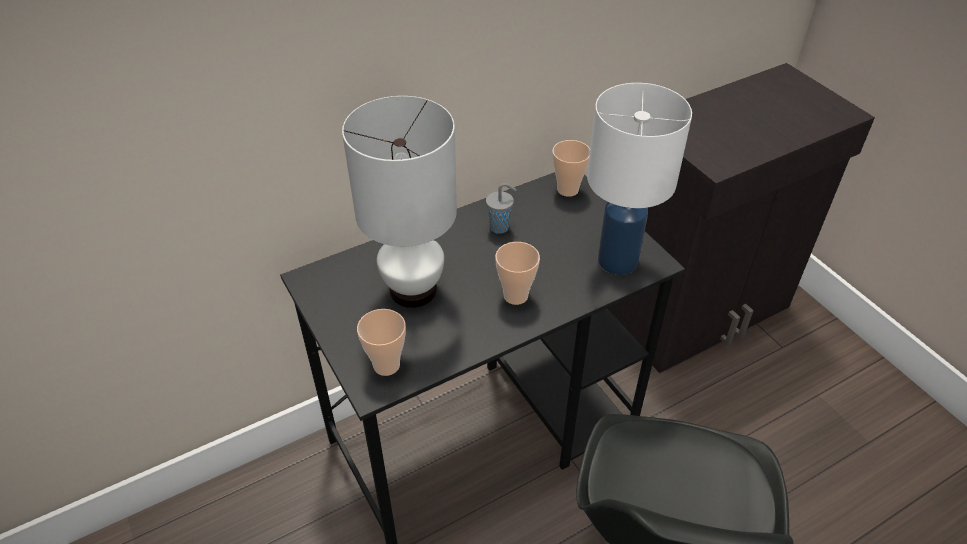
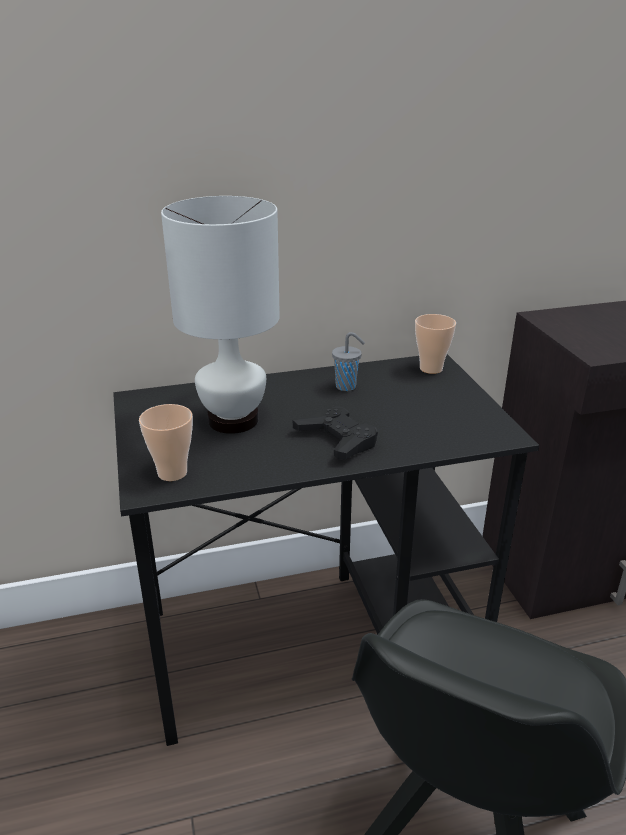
camera: 15 degrees right, 15 degrees down
cup [495,242,540,305] -> black game controller [293,406,378,460]
white table lamp [587,83,692,275] -> none

